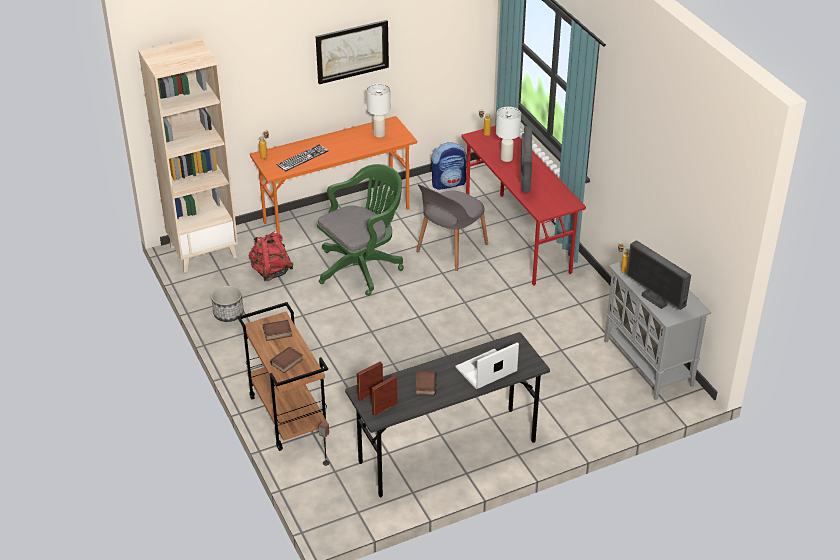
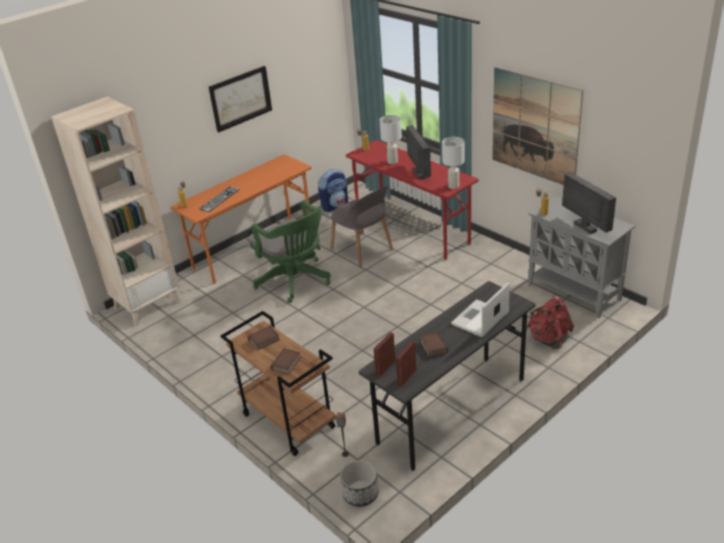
camera: 15 degrees left, 5 degrees down
planter [211,285,244,322] -> planter moved to [340,460,378,507]
red backpack [249,231,294,281] -> red backpack moved to [526,296,574,350]
green office chair [317,164,404,296] -> green office chair turned 105 degrees clockwise [250,200,331,303]
white table lamp [366,83,391,137] -> white table lamp moved to [442,137,465,189]
grey chair [416,184,488,271] -> grey chair turned 60 degrees counterclockwise [331,186,394,268]
monitor [627,240,691,310] -> monitor turned 150 degrees counterclockwise [562,172,616,234]
none -> picture [492,67,583,185]

